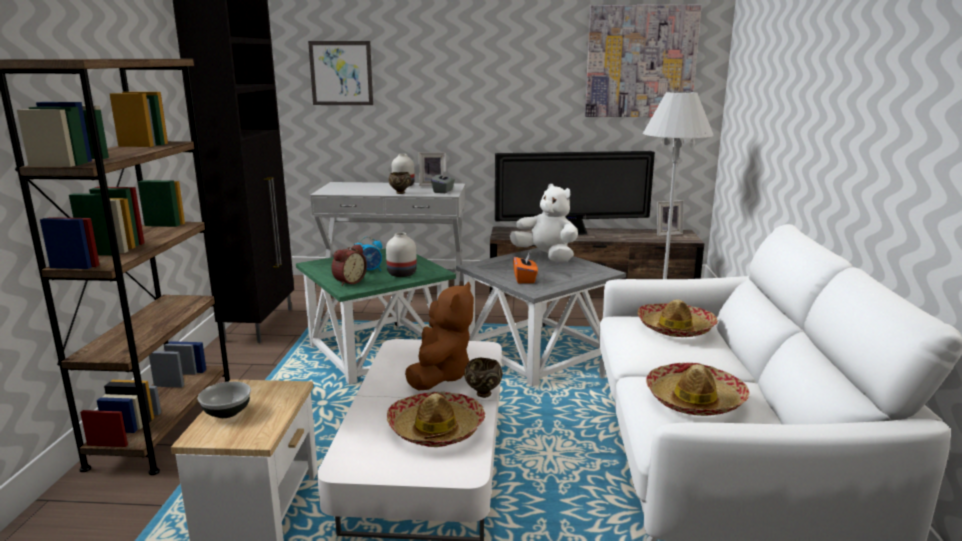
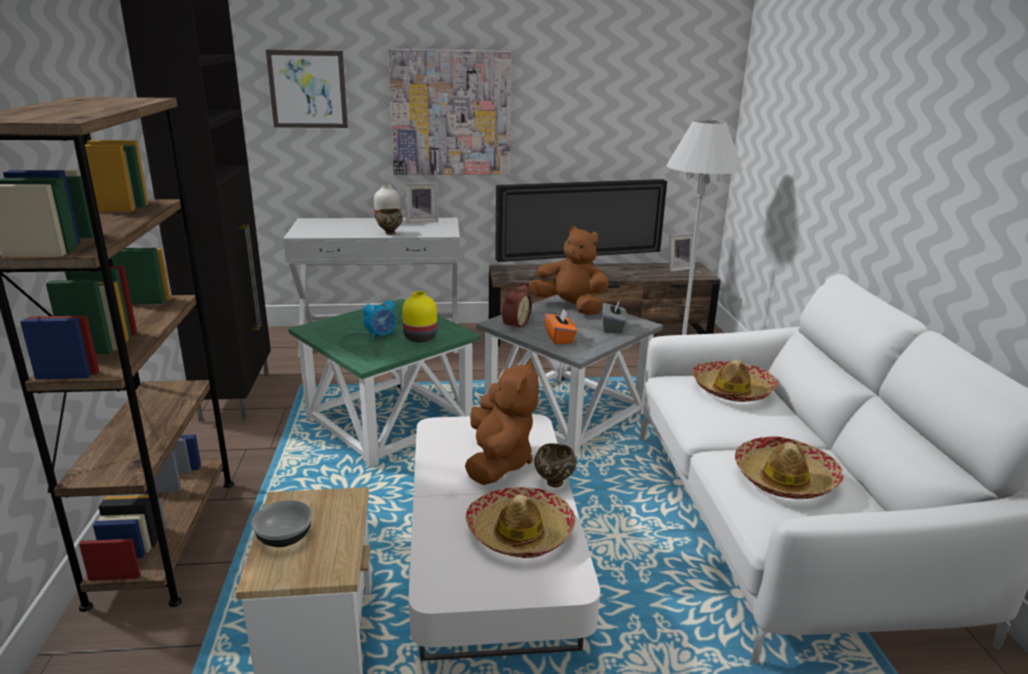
camera: 10 degrees left, 5 degrees up
alarm clock [331,244,367,286] -> alarm clock moved to [502,285,532,330]
white vase [386,232,417,277] -> yellow vase [402,291,437,342]
grey tissue box [431,171,455,193] -> grey tissue box moved to [603,299,627,333]
white plush toy [510,184,578,262] -> brown plush toy [529,226,609,315]
picture [585,5,702,117] -> picture moved to [388,49,512,175]

